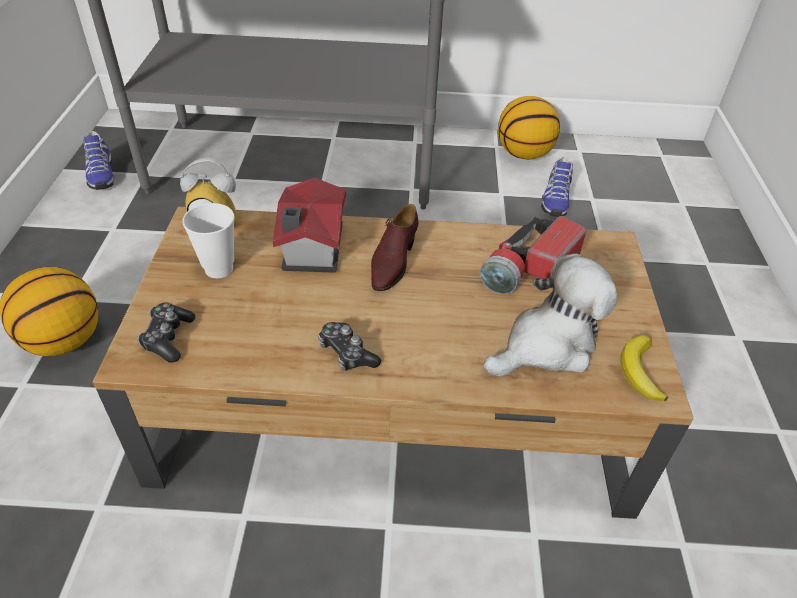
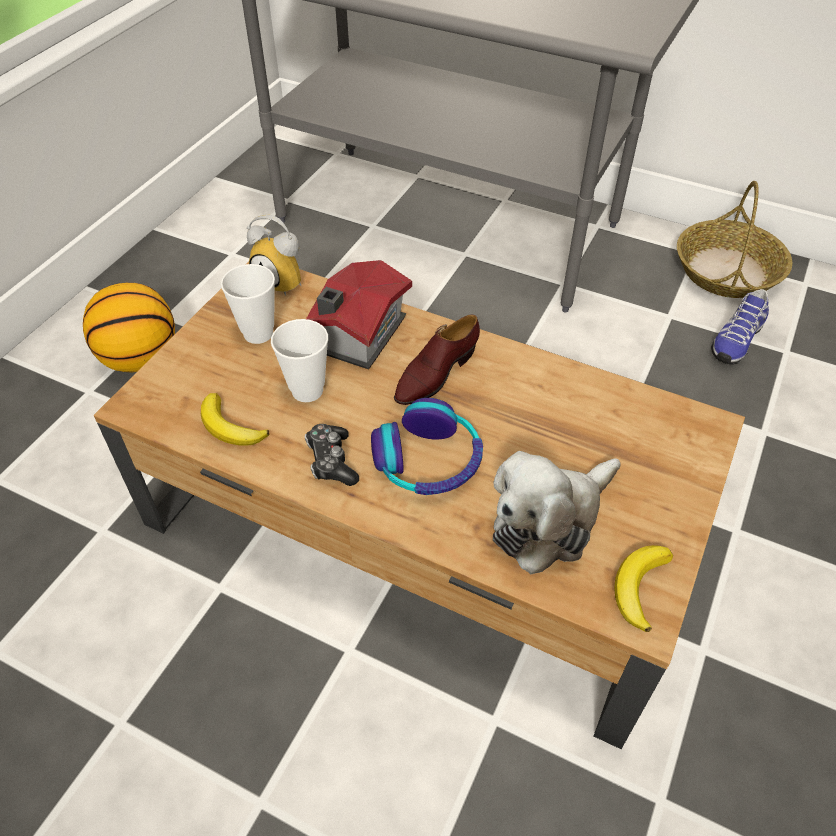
camera: 25 degrees right, 5 degrees up
shoe [82,131,114,190] -> none
game controller [137,302,195,363] -> none
flashlight [480,216,586,294] -> none
plush toy [483,253,617,377] -> plush toy turned 150 degrees clockwise [493,451,621,574]
basketball [498,96,560,160] -> basket [677,181,792,298]
none -> banana [201,393,269,446]
none -> cup [271,319,328,402]
none -> headphones [371,398,483,495]

